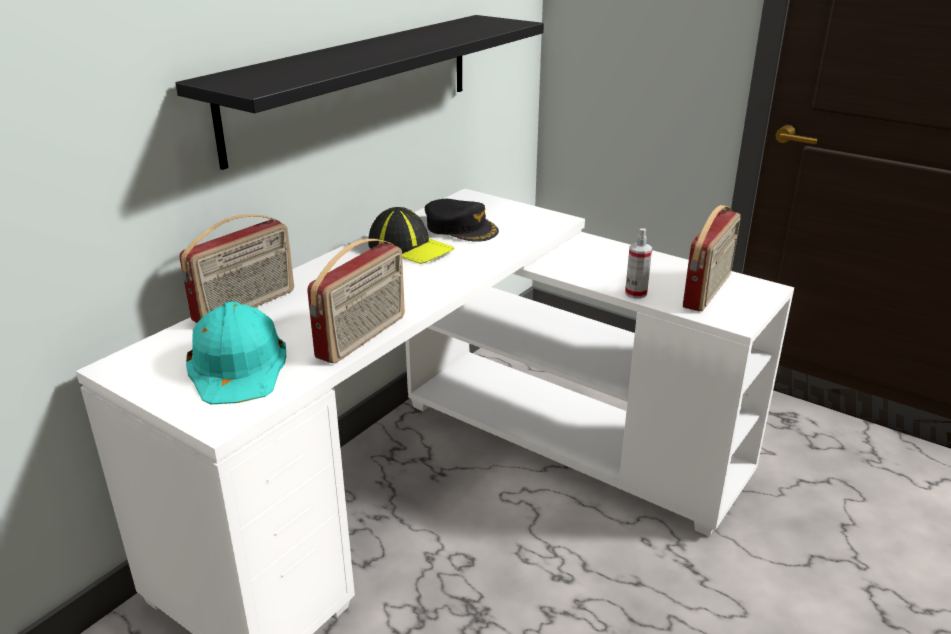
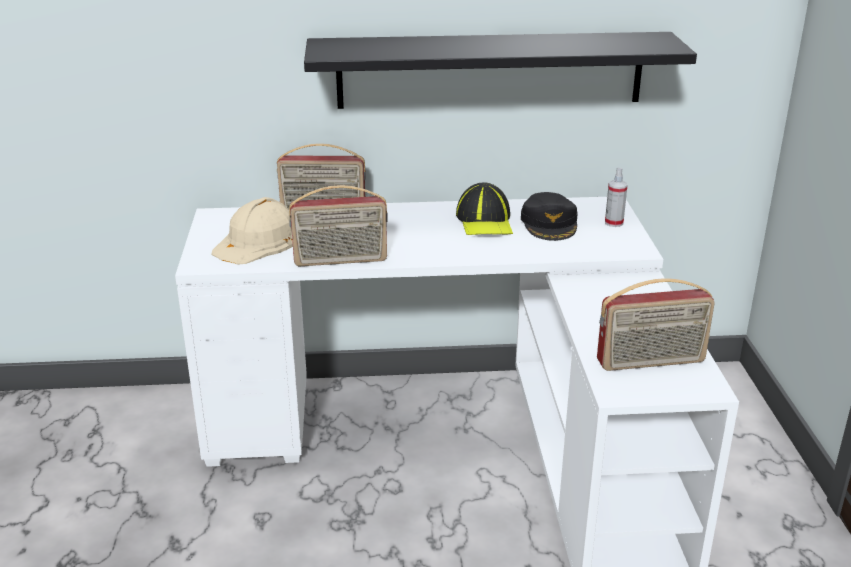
camera: 50 degrees right, 0 degrees up
turquoise hard hat [186,302,286,404] -> beige hard hat [212,197,293,265]
spray bottle [625,228,652,299] -> spray bottle moved to [605,168,628,227]

